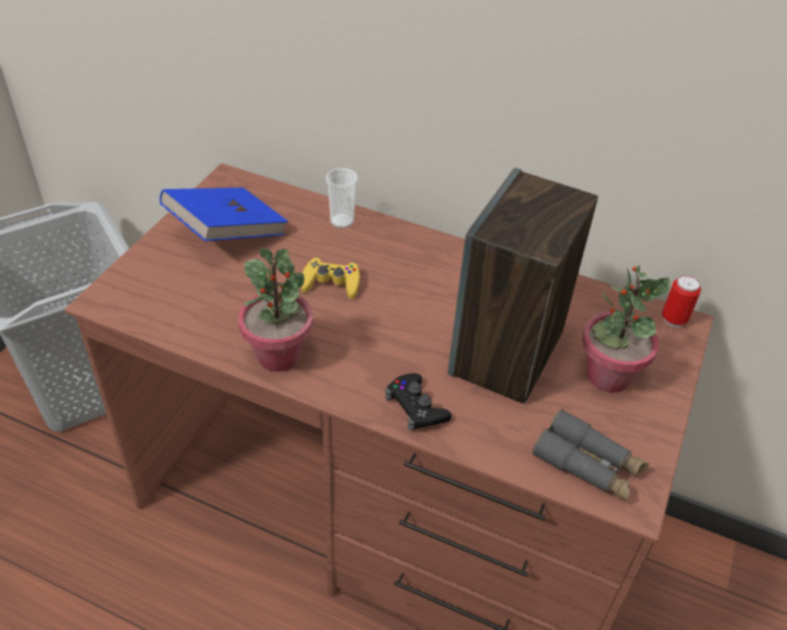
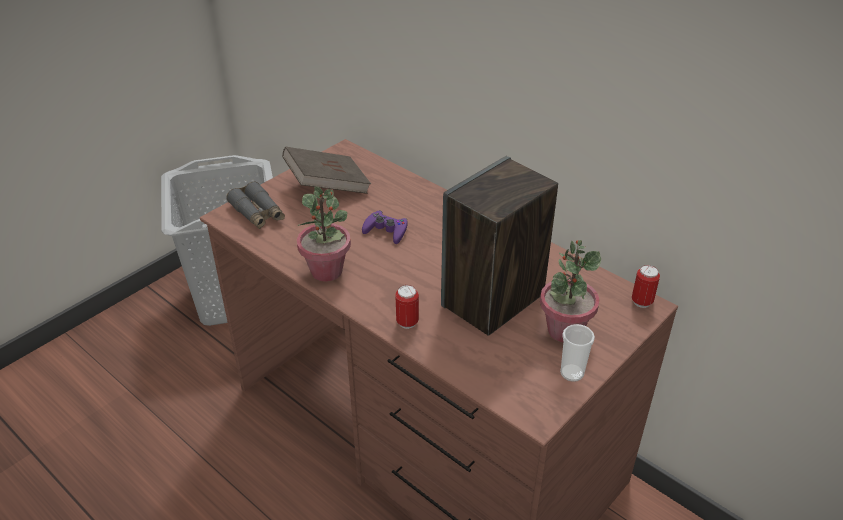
camera: 20 degrees right, 5 degrees down
blue book [160,188,289,241] -> brown book [282,147,371,194]
yellow game controller [301,257,360,299] -> purple game controller [362,210,408,244]
cup [326,168,358,228] -> cup moved to [560,324,595,382]
black game controller [385,373,452,431] -> can [395,285,419,329]
grey binoculars [532,409,649,501] -> grey binoculars moved to [226,182,285,229]

